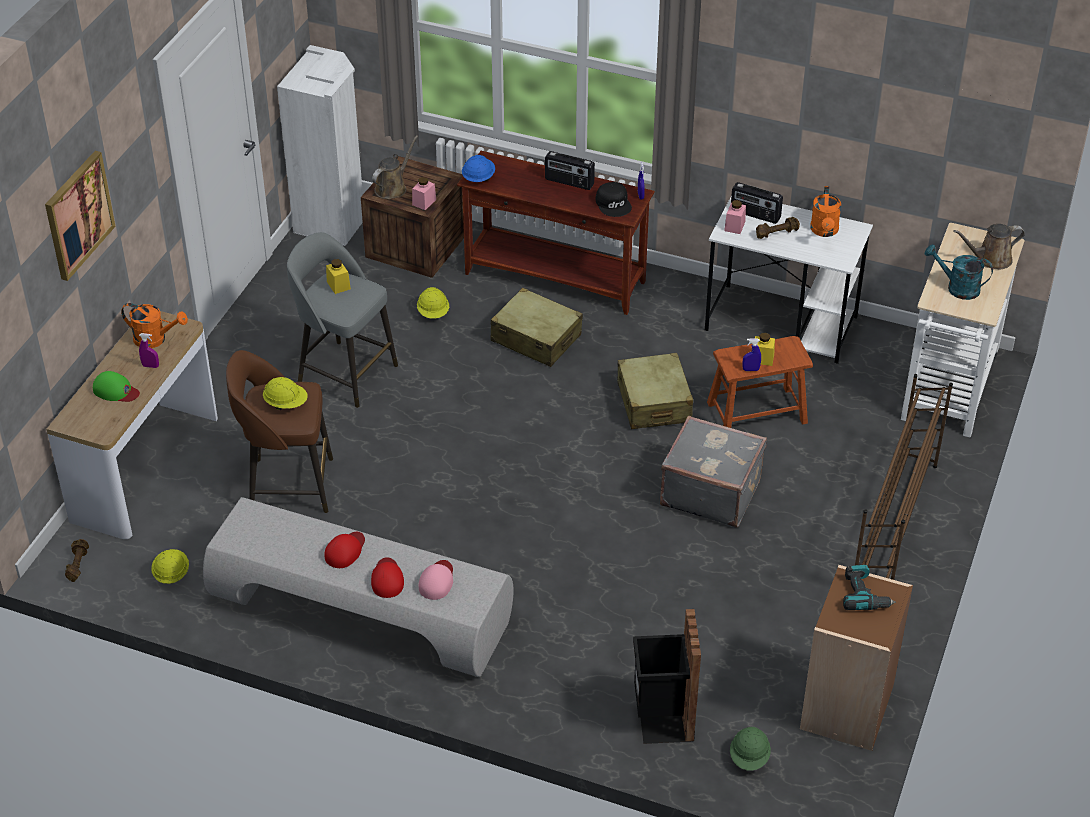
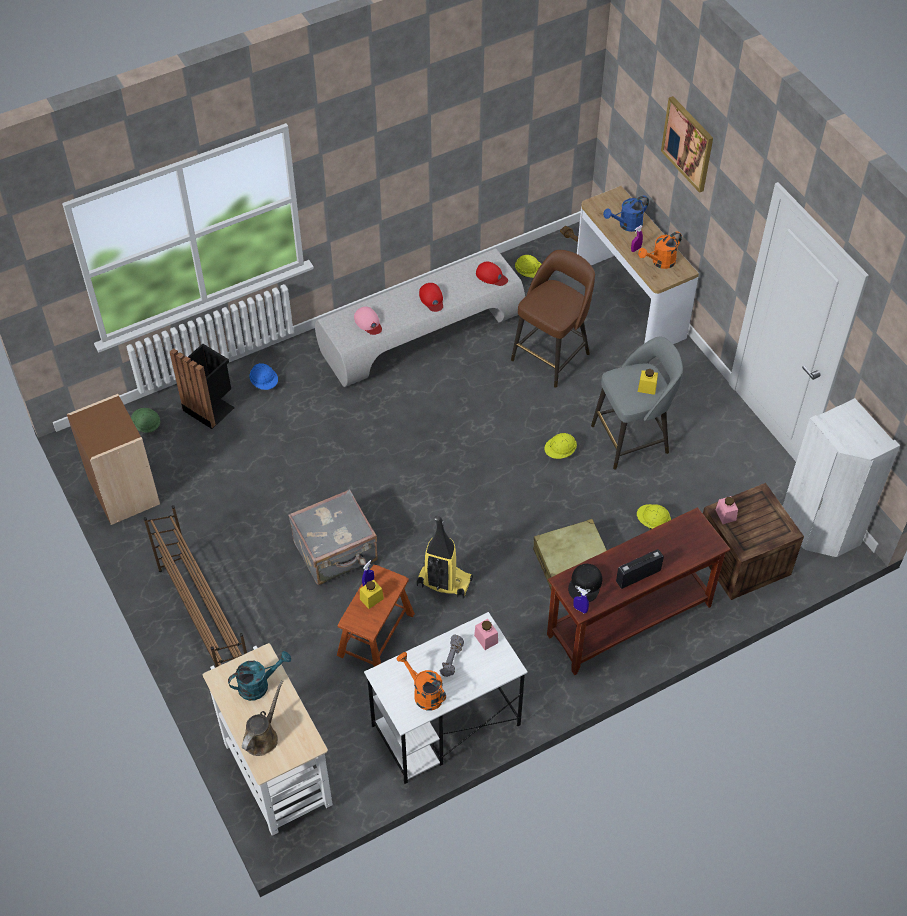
camera: 130 degrees right, 10 degrees up
green cap [93,371,140,402] -> blue watering can [603,196,649,232]
yellow hard hat [263,377,308,410] -> yellow hard hat moved to [544,433,577,459]
red cap [371,557,404,598] -> red cap moved to [476,261,508,286]
brown watering can [372,135,418,199] -> none
blue hard hat [462,155,495,182] -> blue hard hat moved to [249,363,278,390]
black cap [596,182,632,217] -> black cap turned 90 degrees counterclockwise [568,564,602,602]
beige suitcase [617,353,693,429] -> vacuum cleaner [417,516,473,599]
radio [731,182,783,224] -> none
brown dumbbell [756,217,800,239] -> grey dumbbell [440,634,464,677]
power drill [843,565,896,610] -> none

